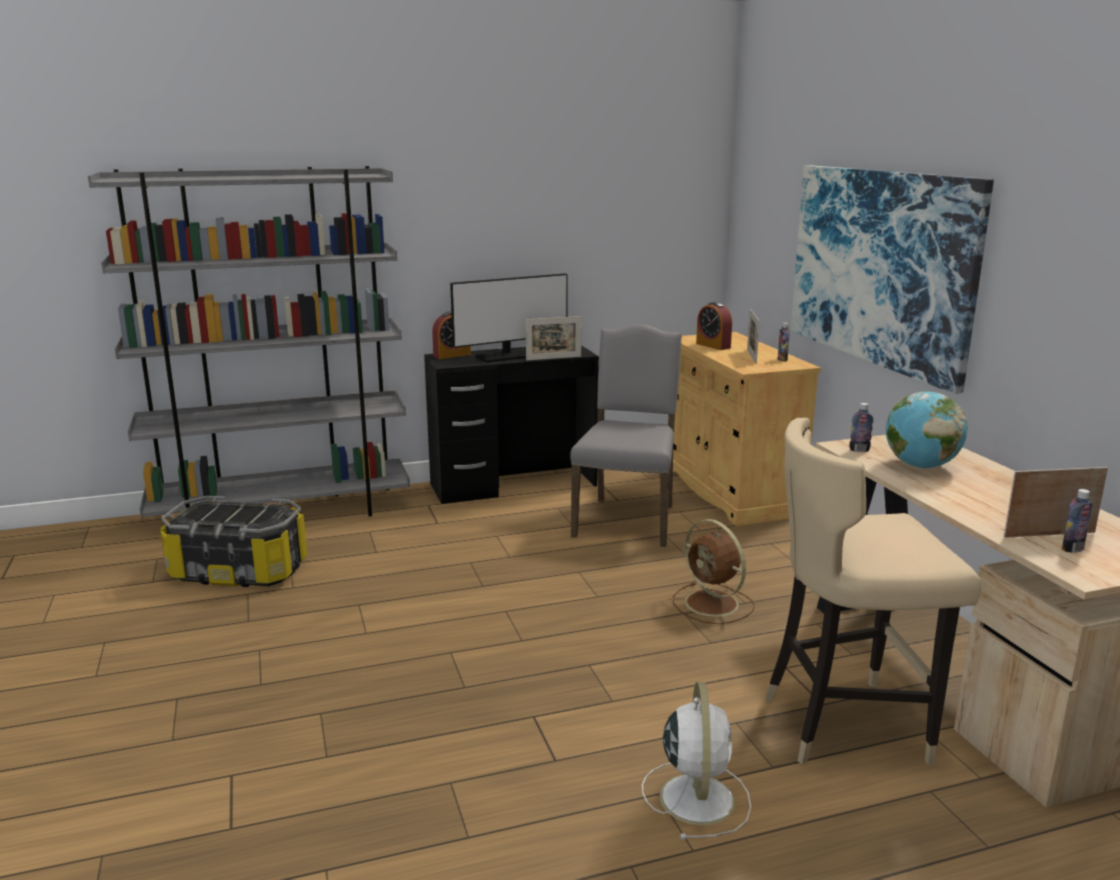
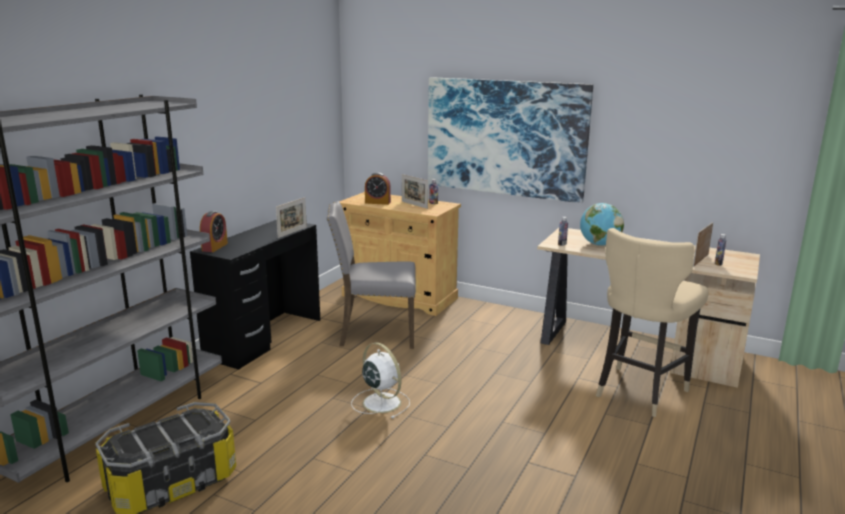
camera: 45 degrees left, 0 degrees up
monitor [450,273,568,363] -> none
grey chair [570,324,682,547] -> grey chair turned 60 degrees counterclockwise [326,201,416,349]
white fan [642,682,751,840] -> white fan moved to [351,342,410,419]
brown fan [673,519,755,624] -> none

